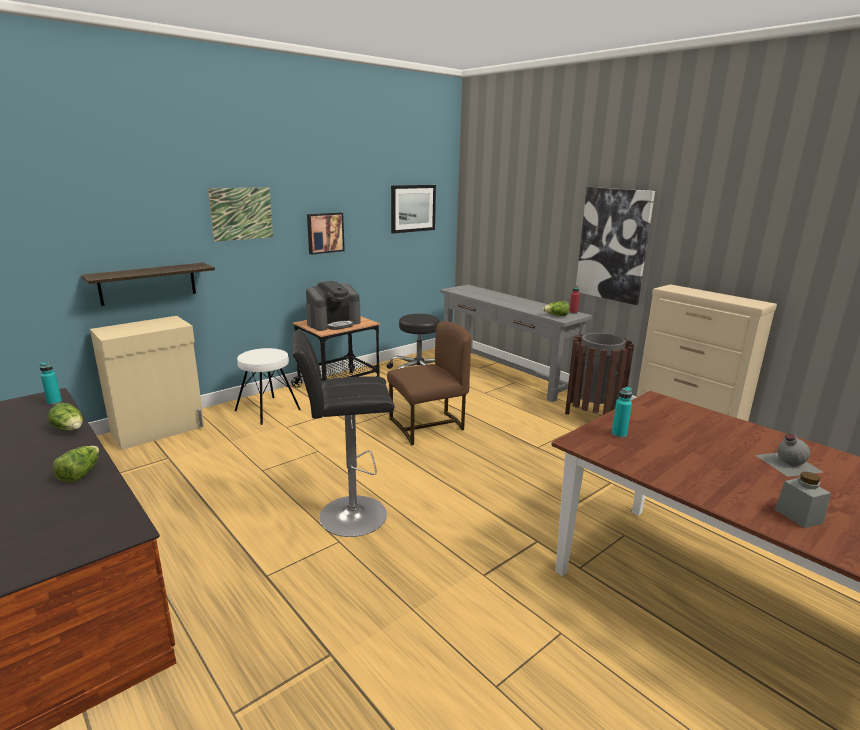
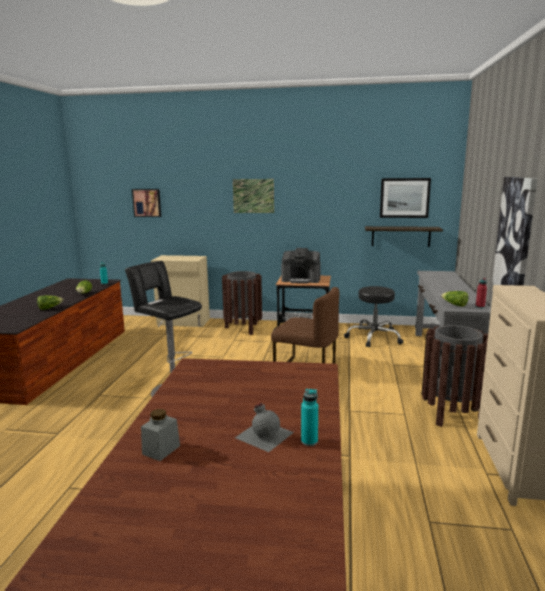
camera: 50 degrees right, 5 degrees down
shelf [81,263,215,306] -> shelf moved to [365,226,443,247]
white stool [235,348,301,425] -> brown trash can [222,271,262,335]
picture [307,212,345,255] -> picture moved to [132,189,161,217]
turquoise bottle [612,387,632,438] -> turquoise bottle moved to [301,389,318,446]

